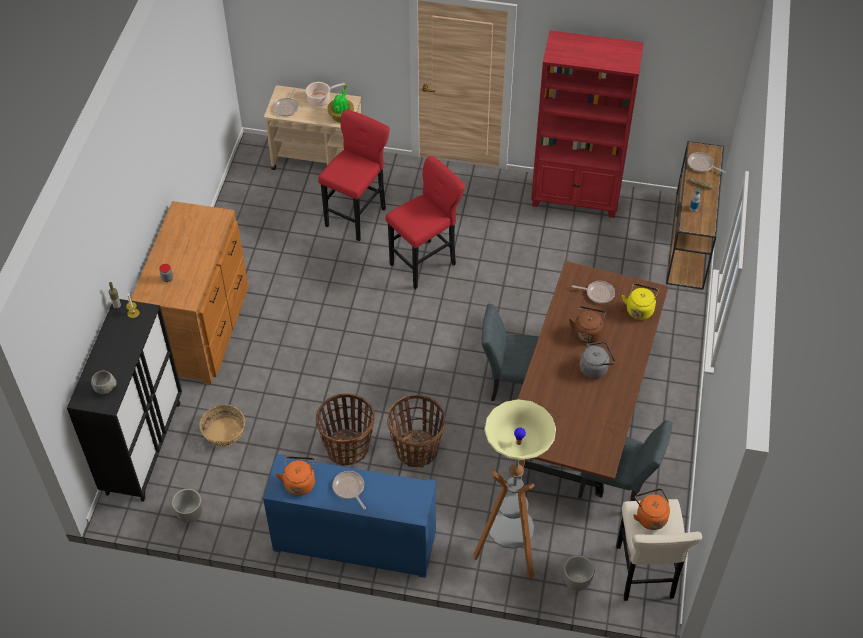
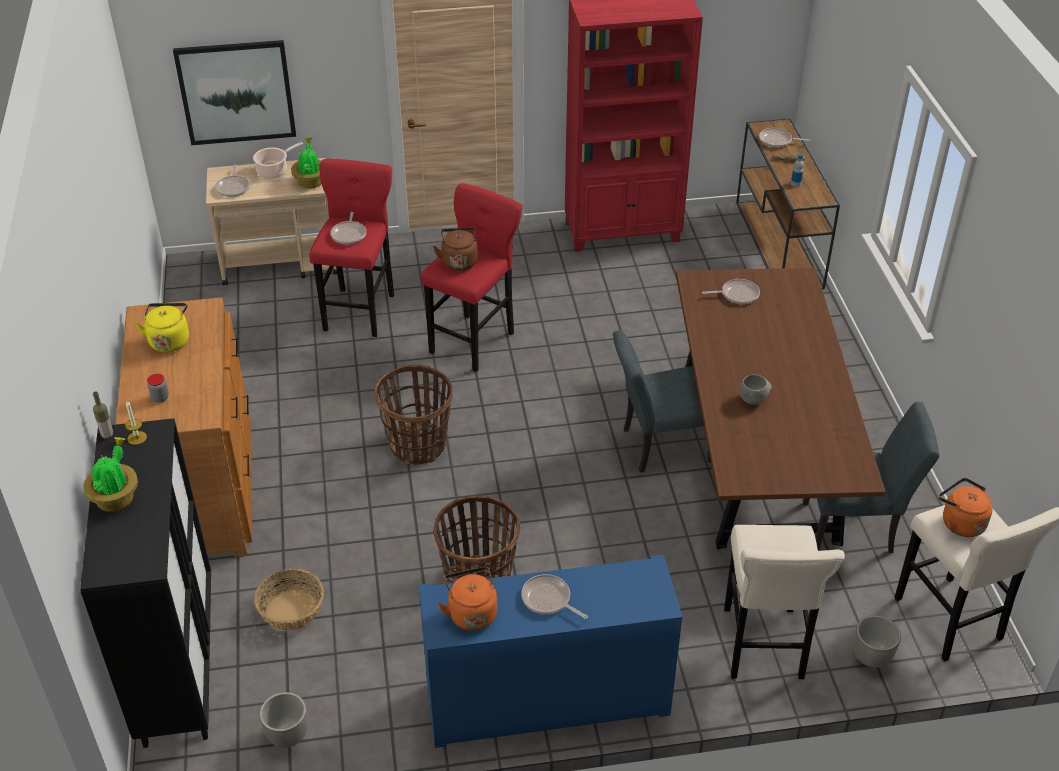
camera: 20 degrees left, 10 degrees down
grey bowl [91,371,117,394] -> grey bowl moved to [740,374,772,405]
basket [387,395,445,468] -> basket moved to [375,365,453,465]
floor lamp [474,399,556,579] -> beige stool [724,525,845,679]
brown kettle [569,306,606,343] -> brown kettle moved to [433,227,478,271]
grey kettle [580,342,615,379] -> none
yellow kettle [622,283,659,320] -> yellow kettle moved to [135,303,189,352]
none -> potted plant [83,437,138,512]
none -> picture [173,40,296,145]
none -> frying pan [330,212,366,244]

